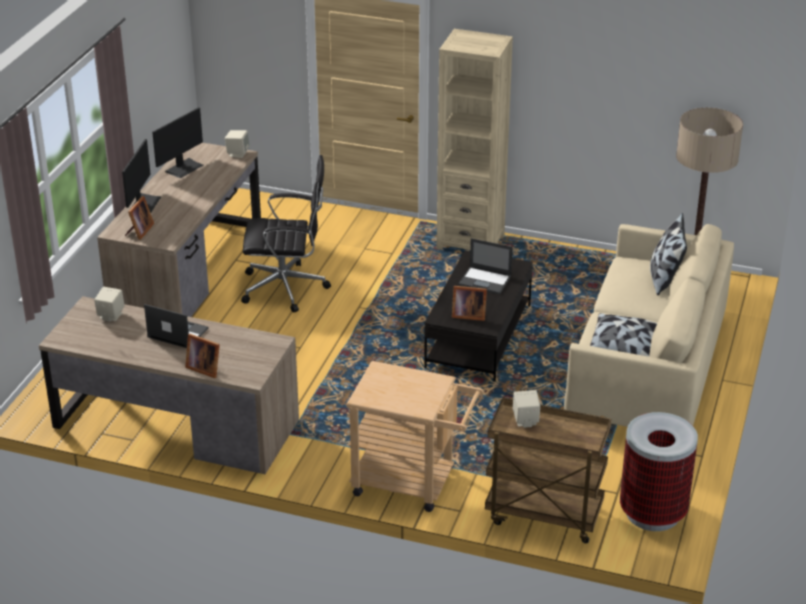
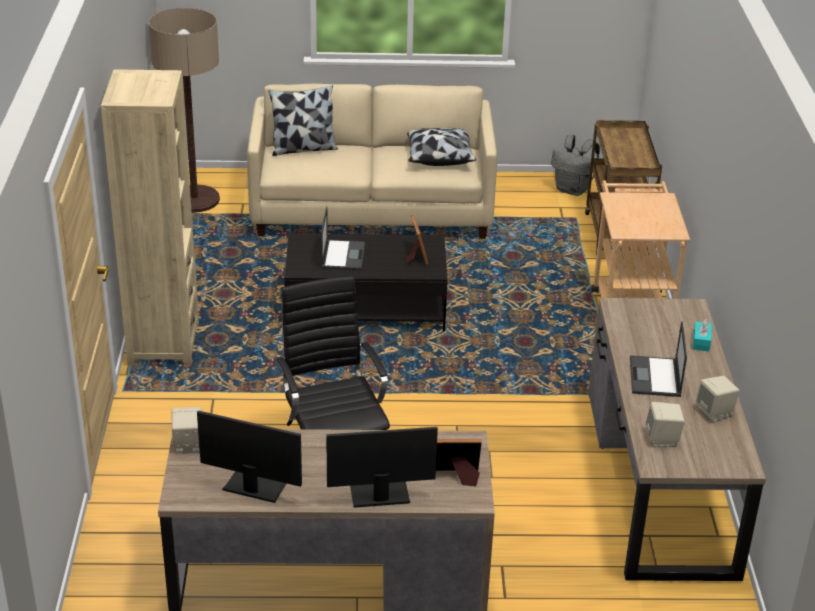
camera: 110 degrees left, 0 degrees up
picture frame [185,334,220,378] -> turquoise tissue box [693,319,712,352]
beige speaker [513,390,540,428] -> beige speaker moved to [696,376,739,422]
trash can [620,412,698,531] -> grey backpack [551,135,600,196]

